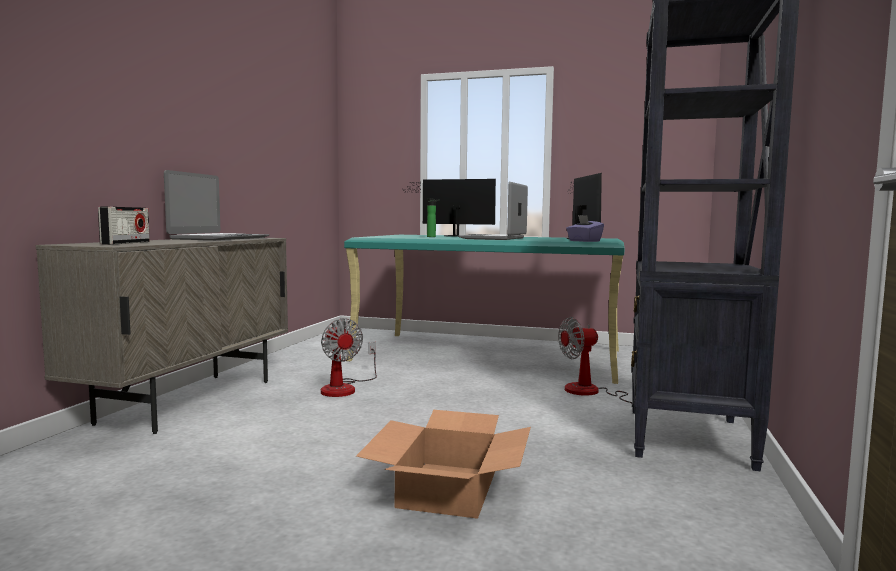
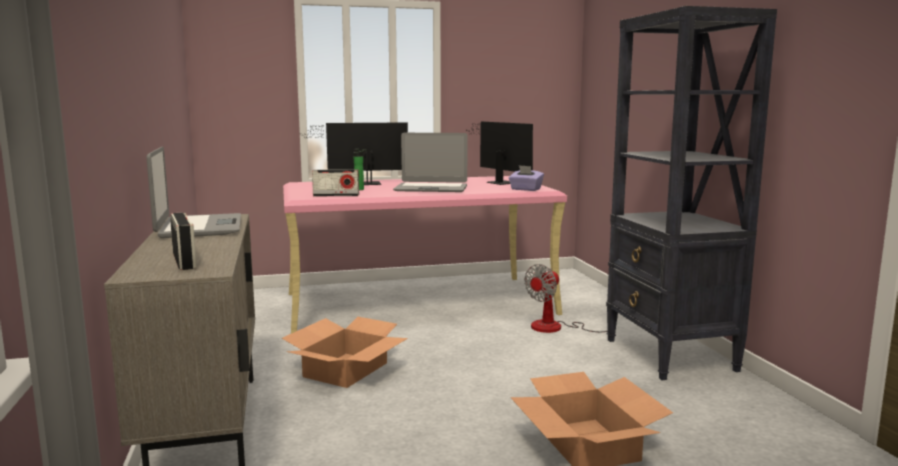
camera: 30 degrees left, 5 degrees up
fan [321,318,377,397] -> cardboard box [282,317,408,388]
turquoise desk [344,235,625,384] -> pink desk [283,176,567,334]
laptop [458,182,528,240] -> laptop turned 75 degrees counterclockwise [393,133,468,192]
none -> radio [312,169,359,196]

